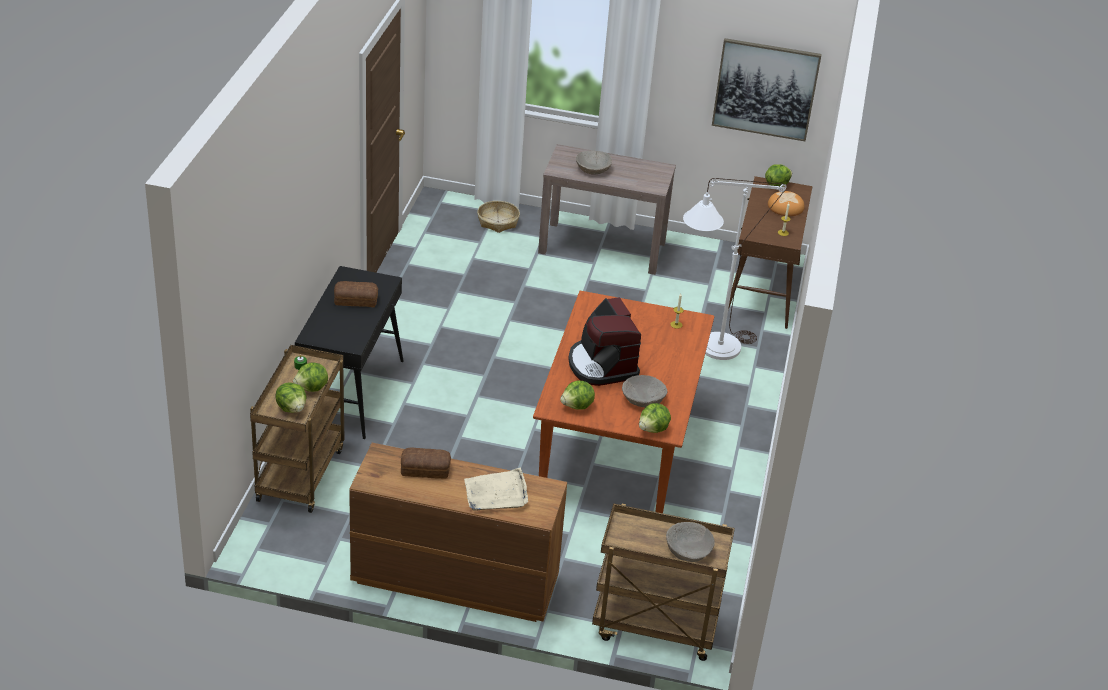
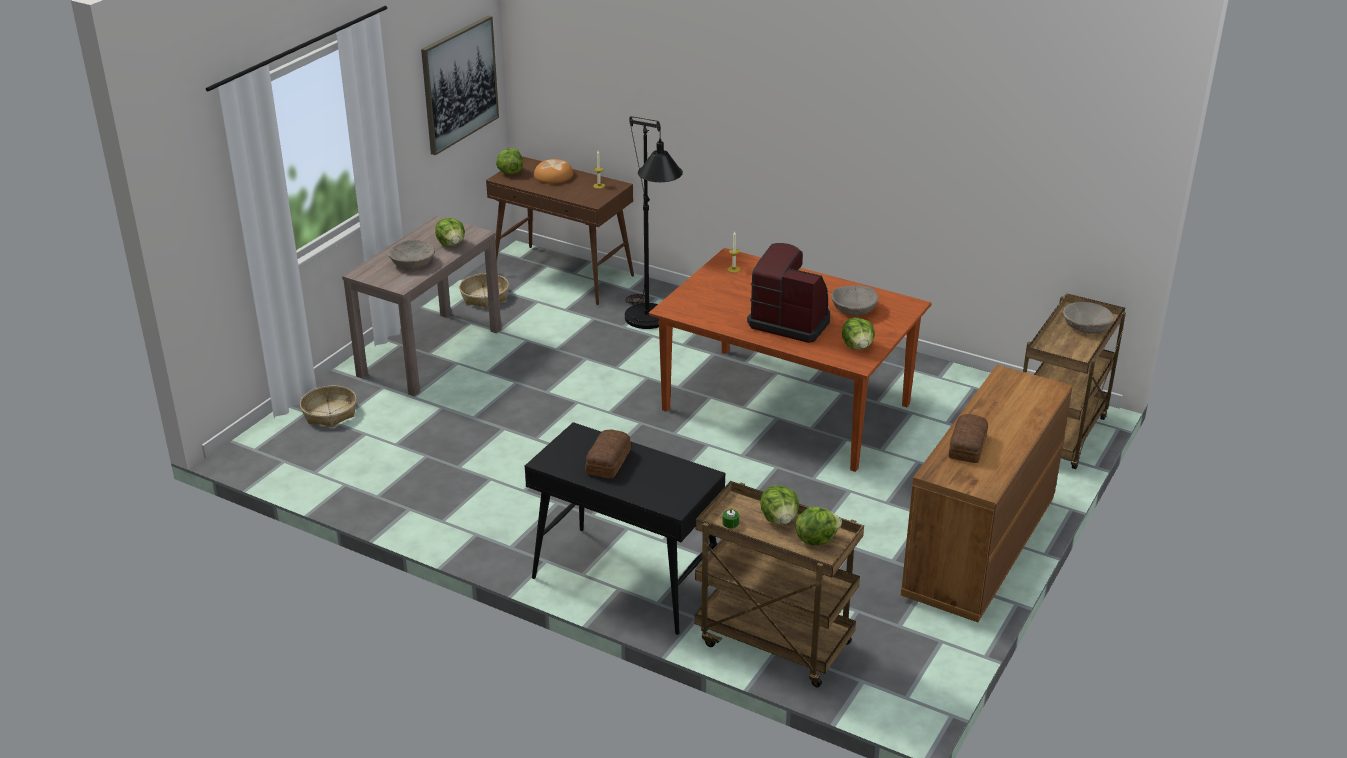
camera: 70 degrees left, 5 degrees down
beige tray [464,468,528,510] -> none
coffee machine [568,297,641,386] -> coffee machine turned 150 degrees counterclockwise [747,243,830,343]
lettuce [639,403,671,433] -> lettuce moved to [435,218,465,246]
white floor lamp [683,178,787,360] -> black floor lamp [625,116,683,329]
none -> basket [459,273,509,308]

